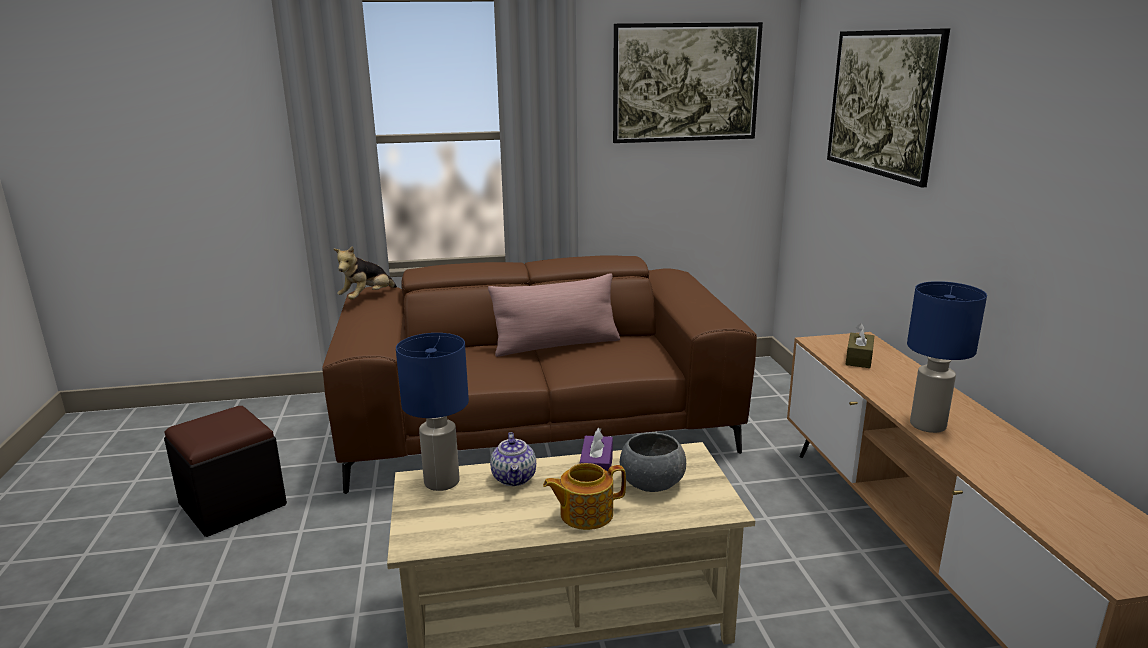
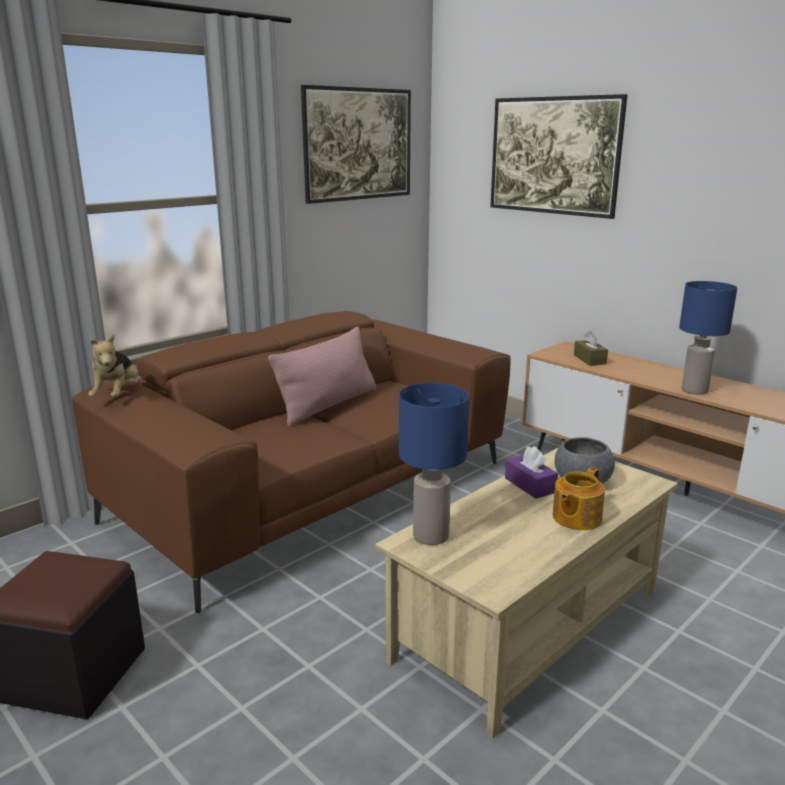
camera: 35 degrees left, 0 degrees up
teapot [490,432,536,486] -> none

